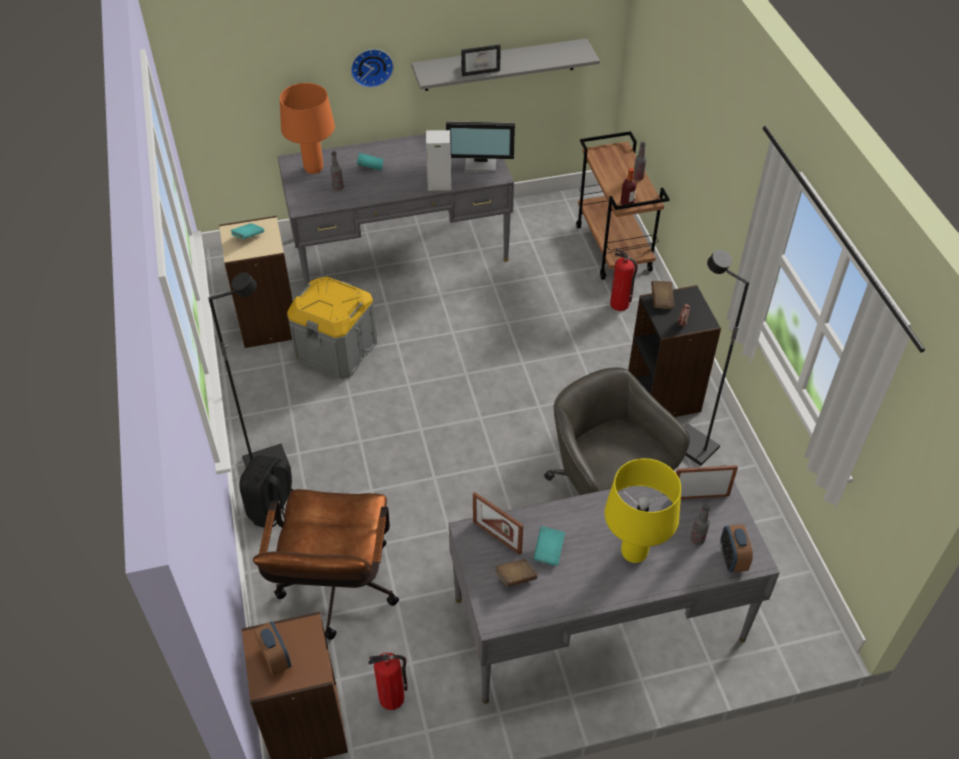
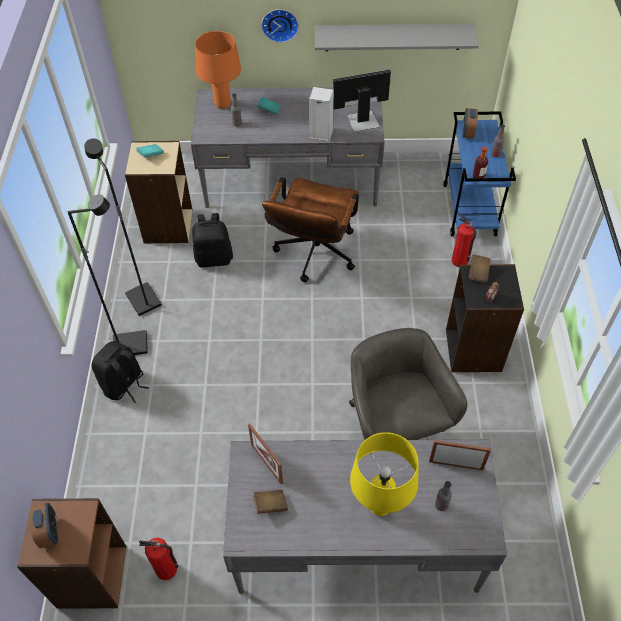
camera: 15 degrees right, 5 degrees up
brown office chair [253,489,399,640] -> brown office chair moved to [262,177,359,282]
grey storage box [287,276,377,379] -> black backpack [192,213,233,267]
monitor [446,121,515,173] -> monitor turned 150 degrees clockwise [333,70,391,133]
picture frame [461,44,501,77] -> none
turquoise book [533,526,565,566] -> none
brown cart [576,131,670,280] -> blue cart [443,112,516,237]
black floor lamp [684,250,749,466] -> black floor lamp moved to [84,139,162,316]
alarm clock [720,524,753,573] -> alarm clock moved to [463,108,478,138]

